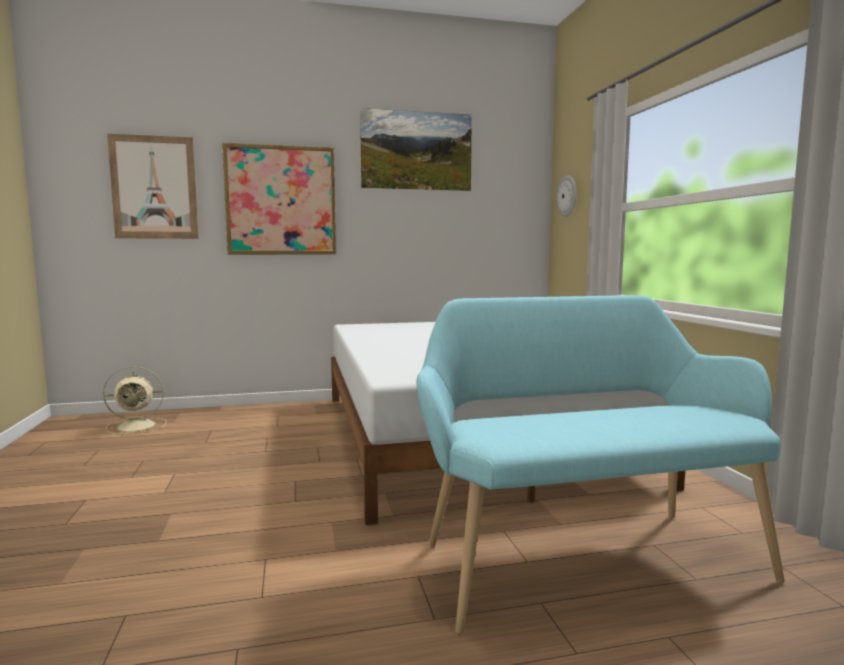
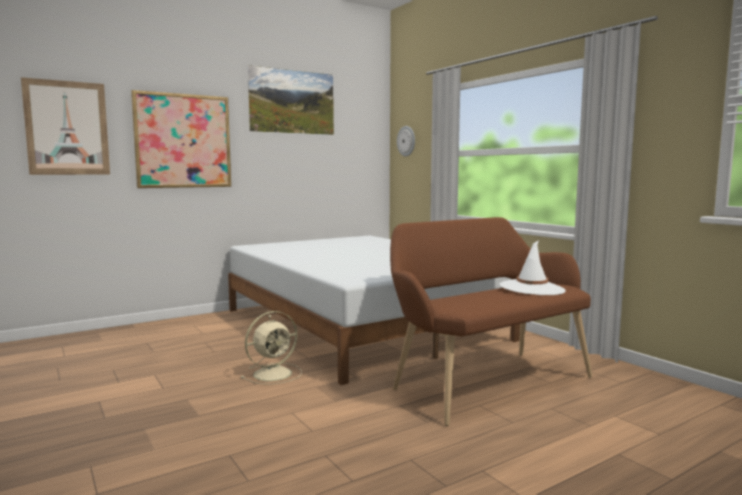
camera: 20 degrees left, 0 degrees up
beige fan [103,366,167,435] -> beige fan moved to [241,311,302,385]
turquoise bench [416,295,785,635] -> brown bench [390,217,592,426]
none -> white hat [500,240,566,295]

